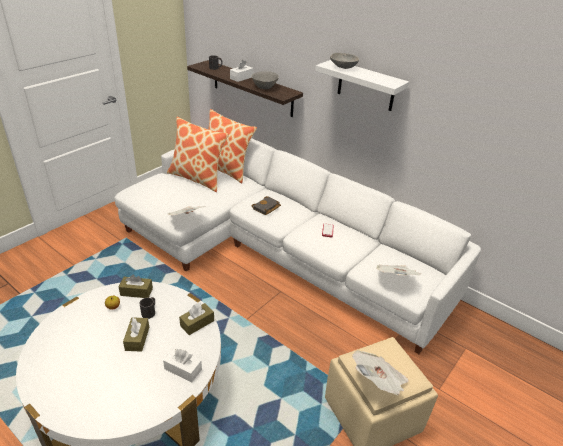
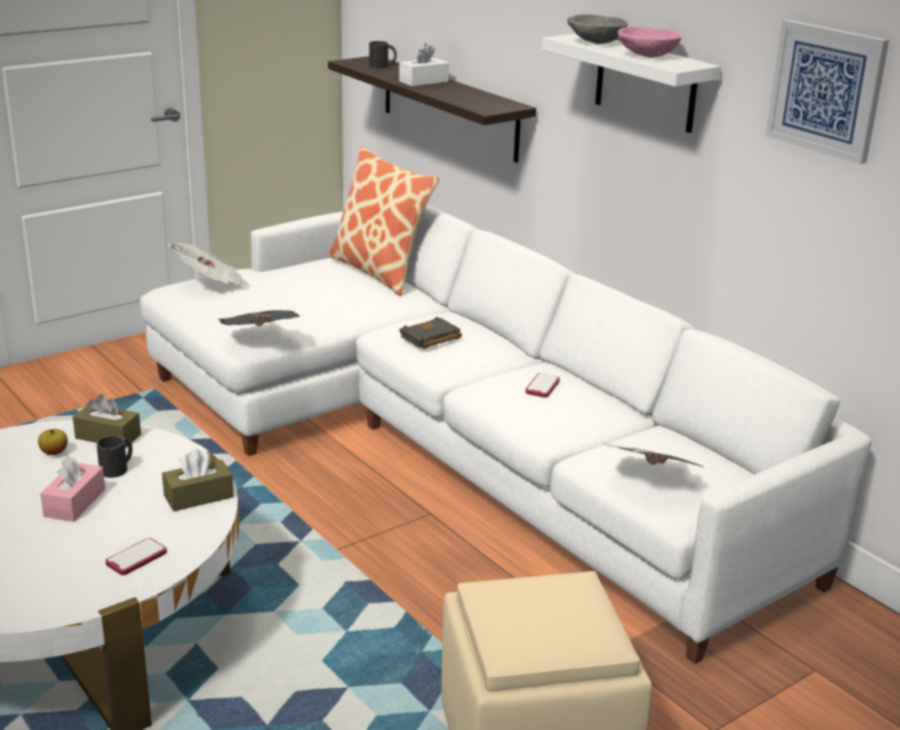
camera: 15 degrees right, 10 degrees down
brown tissue box [123,317,149,352] -> pink tissue box [40,455,105,522]
white tissue box [163,348,202,383] -> phone [106,538,167,575]
pillow [167,117,229,192] -> none
grey bowl [252,71,279,89] -> none
newspaper [352,350,409,395] -> newspaper moved to [167,243,251,286]
none -> pink bowl [618,27,682,58]
none -> picture [765,20,889,164]

